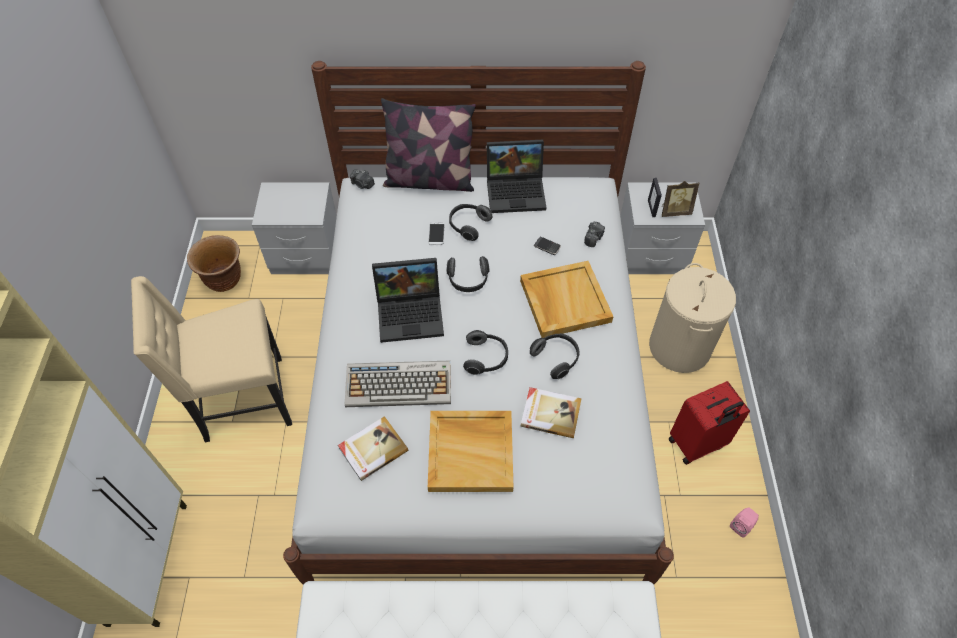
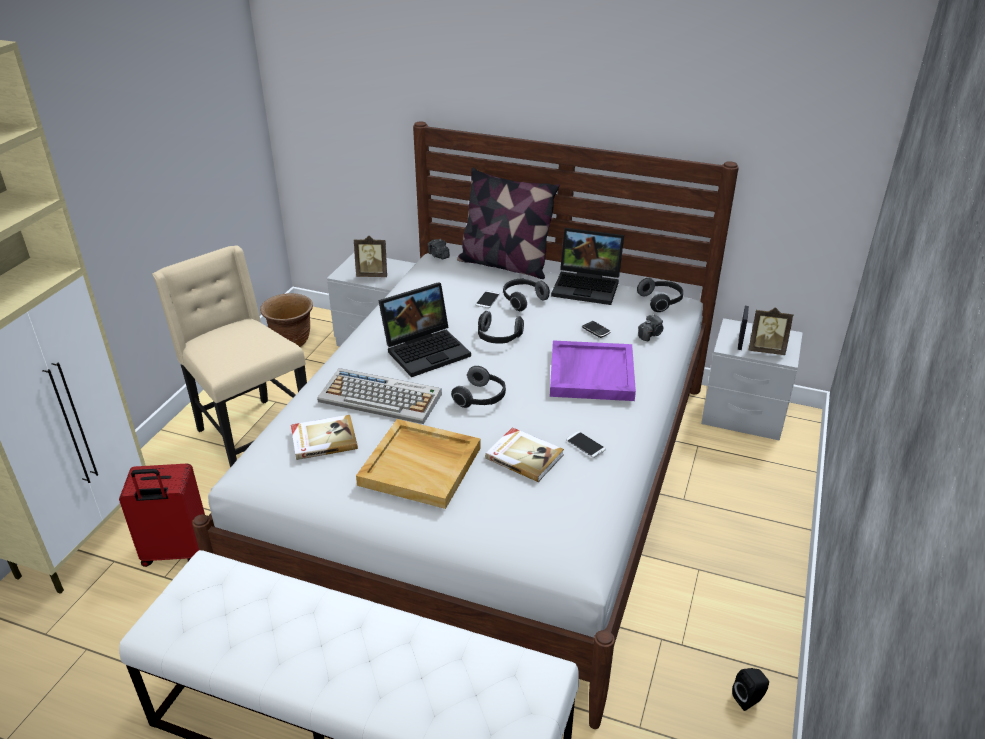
camera: 20 degrees right, 20 degrees down
beige chair [131,276,292,443] -> beige chair turned 45 degrees clockwise [152,246,307,467]
laptop [372,258,444,343] -> laptop turned 45 degrees counterclockwise [378,282,471,377]
beige tray [520,261,614,338] -> purple tray [550,340,636,401]
headphones [530,333,580,379] -> headphones moved to [637,278,683,312]
beige laundry basket [649,263,736,373] -> none
red suitcase [668,381,750,465] -> red suitcase moved to [119,464,205,567]
pink speaker [730,507,759,537] -> black speaker [732,668,769,711]
none -> picture frame [354,236,387,277]
none -> phone [566,431,606,458]

